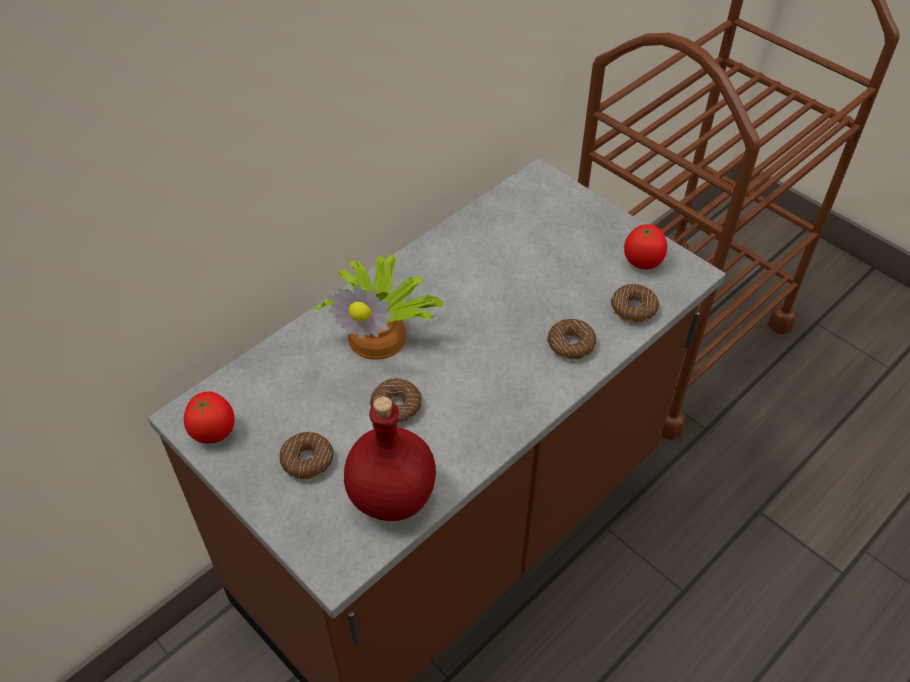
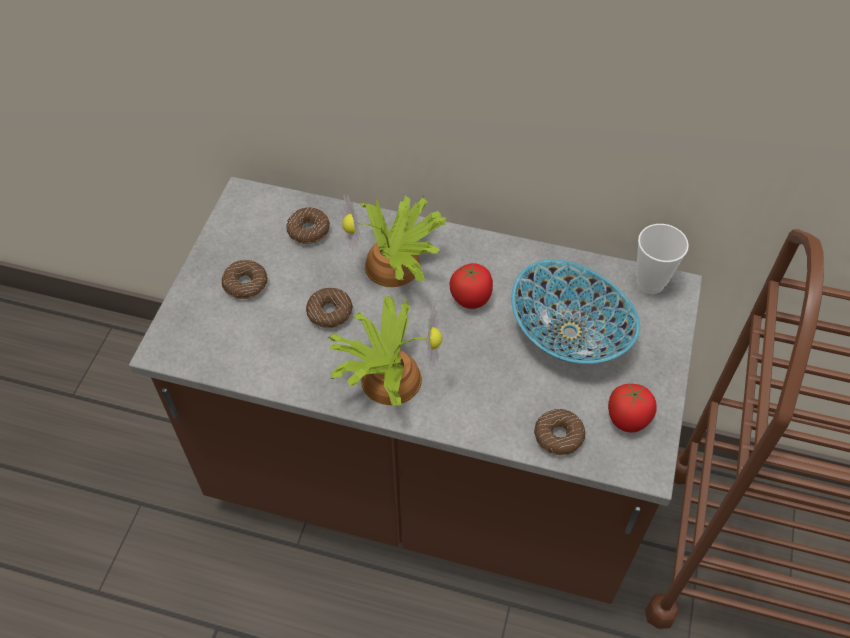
camera: 60 degrees right, 5 degrees up
tomato [184,391,235,443] -> tomato moved to [449,263,493,309]
red bottle [344,396,436,521] -> none
donut [547,319,596,360] -> donut moved to [286,207,330,244]
none -> potted plant [328,296,442,406]
none -> bowl [511,259,640,364]
none -> cup [636,224,689,294]

